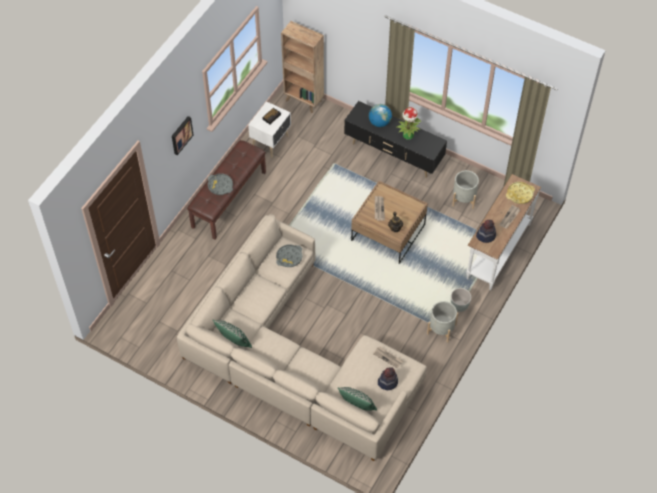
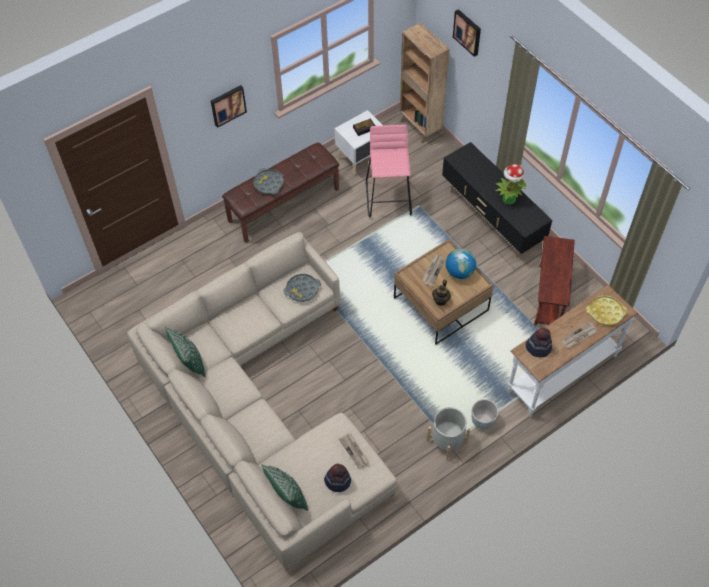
camera: 25 degrees right, 0 degrees up
globe [369,104,392,127] -> globe moved to [446,248,476,279]
grey planter [452,170,479,209] -> brown side table [534,236,575,326]
none -> pink stool [366,124,412,217]
none -> picture [453,9,481,57]

